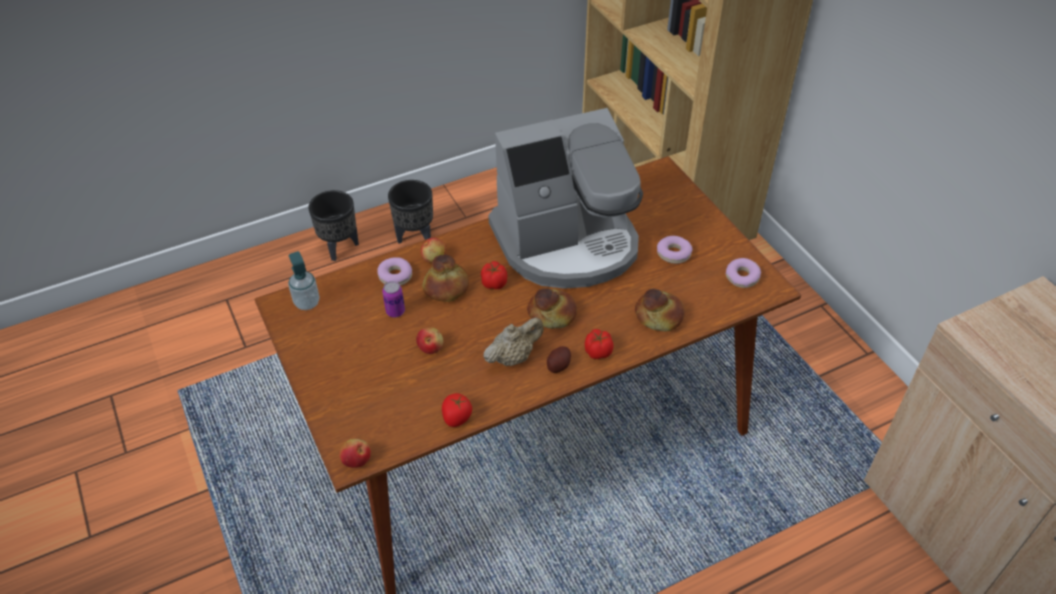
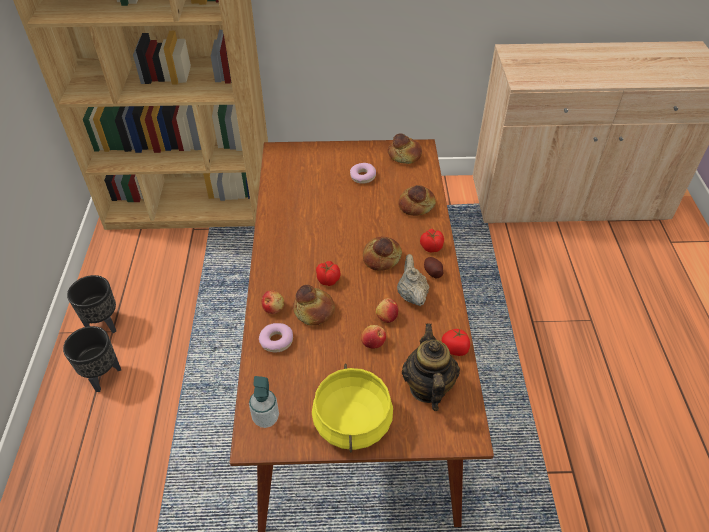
camera: 65 degrees left, 0 degrees up
black planter [308,190,359,261] -> black planter moved to [67,275,116,334]
apple [339,439,371,468] -> apple moved to [376,298,398,323]
can [382,281,405,318] -> none
coffee machine [488,108,643,289] -> none
donut [726,258,761,288] -> bread [388,133,422,164]
none -> yellow cooking pot [312,363,393,452]
none -> teapot [402,324,460,411]

